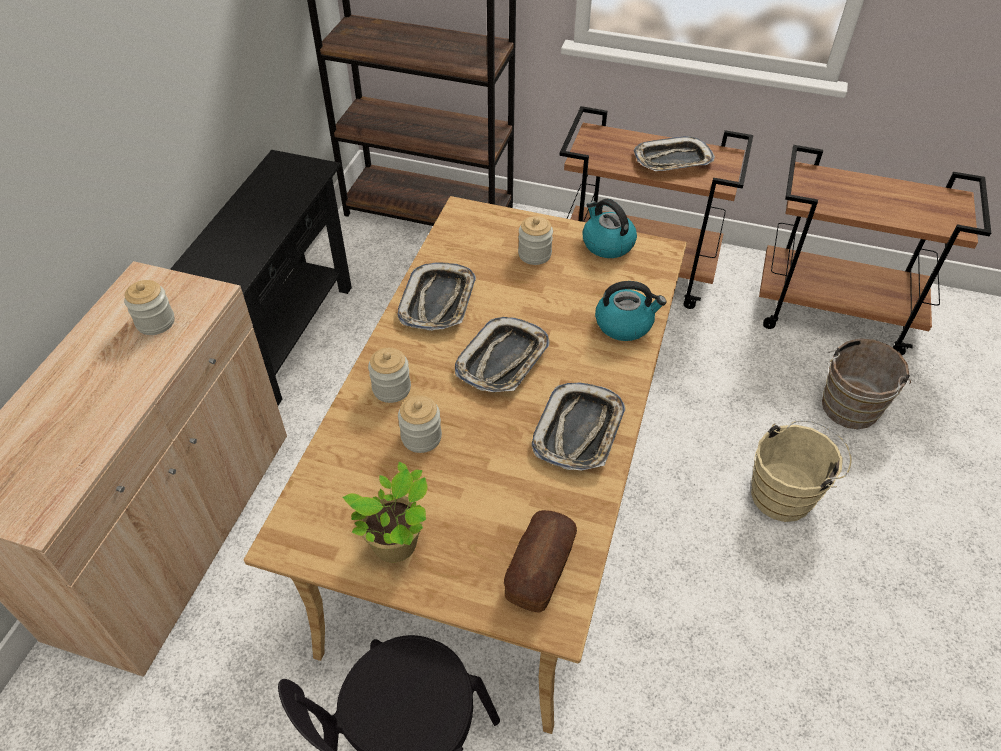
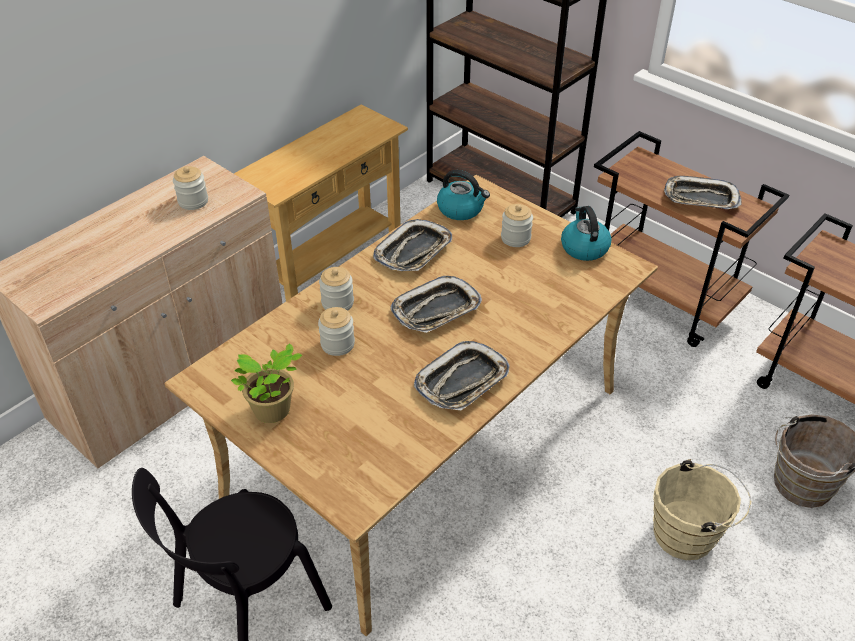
camera: 25 degrees right, 5 degrees down
black console table [170,150,352,406] -> beige console table [234,104,408,301]
bread [504,510,577,613] -> none
kettle [595,281,667,341] -> kettle moved to [437,170,490,220]

